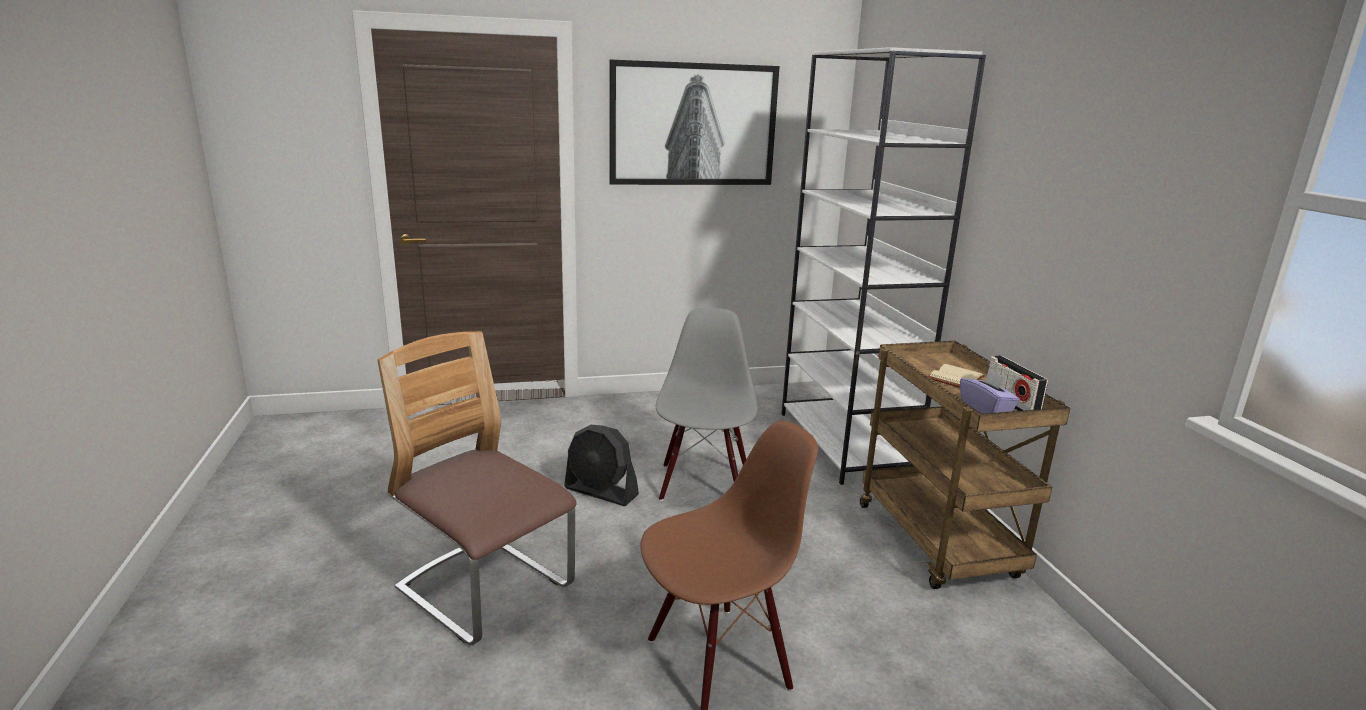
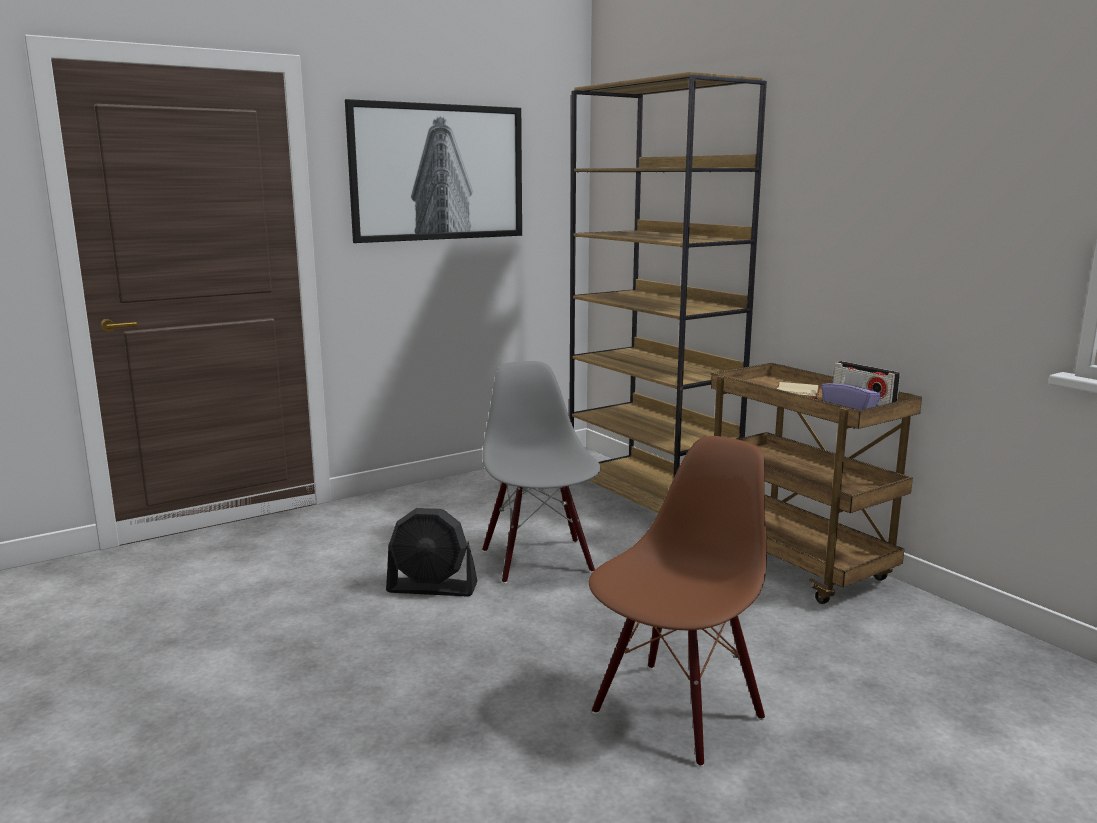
camera: 20 degrees left, 5 degrees down
chair [378,331,577,645] -> none
white bookcase [782,47,986,485] -> brown bookcase [569,72,767,513]

